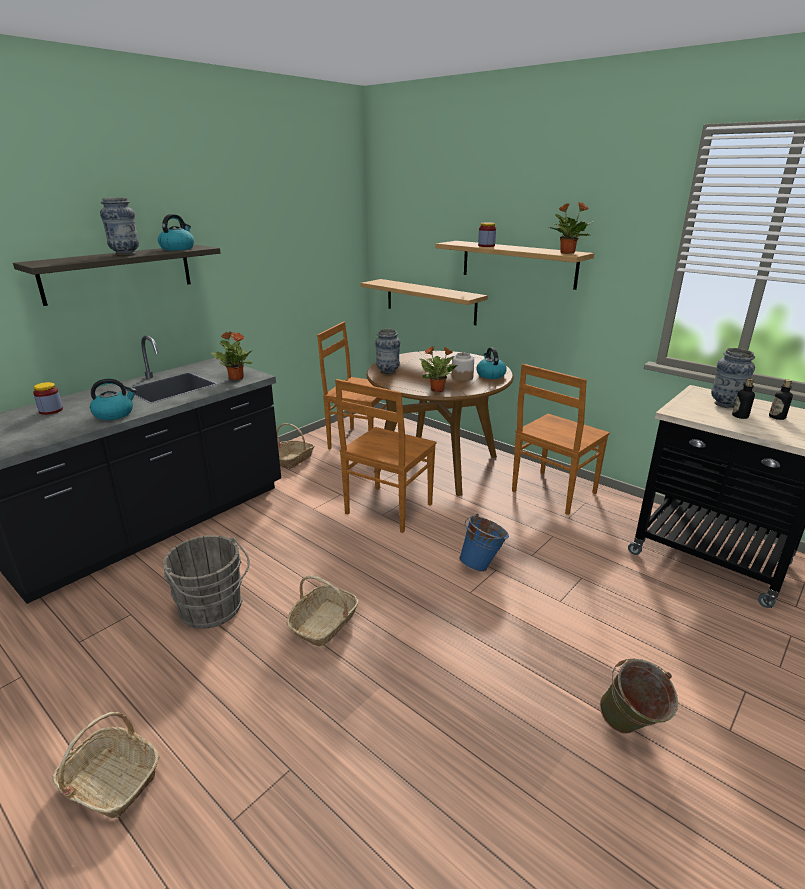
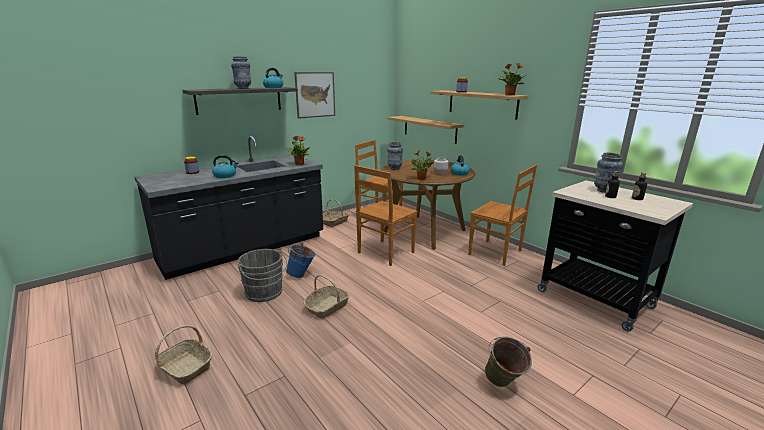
camera: 10 degrees right, 5 degrees down
blue bucket [459,514,509,572] -> blue bucket moved to [286,244,316,278]
brown chair [512,364,610,515] -> brown chair turned 105 degrees counterclockwise [468,165,537,266]
none -> picture [294,72,335,119]

